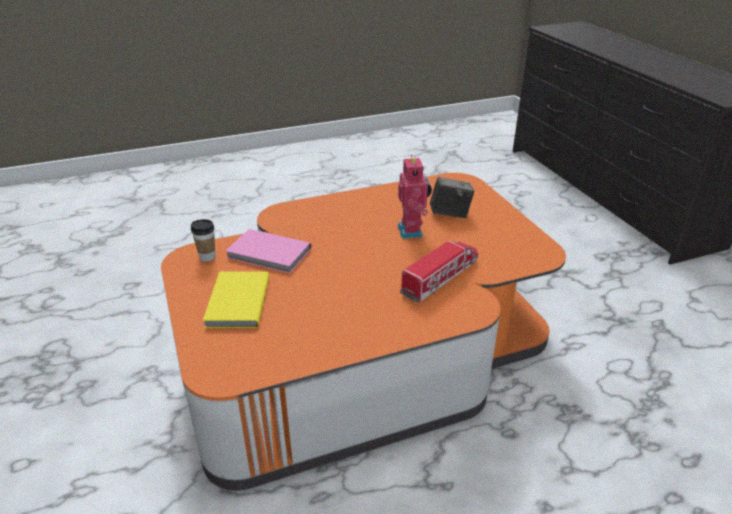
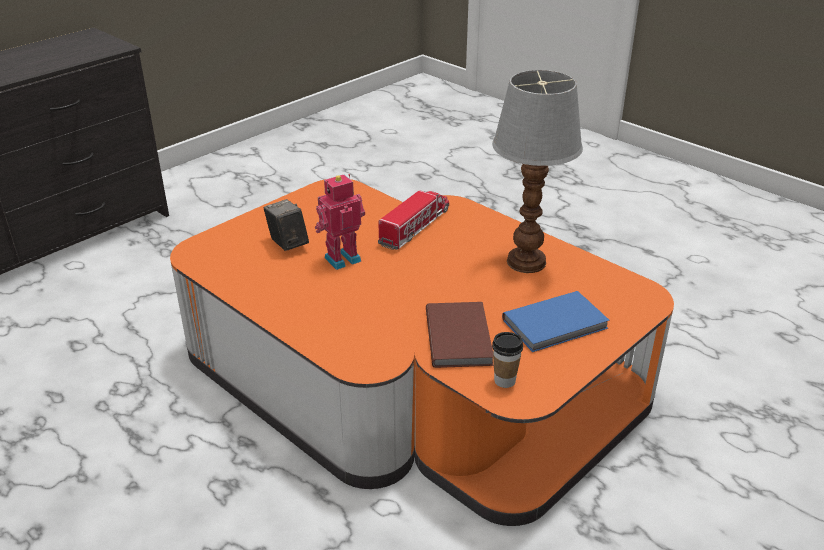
camera: 115 degrees left, 0 degrees up
yellow book [203,271,269,328] -> blue book [502,291,610,352]
pink book [226,229,311,273] -> brown book [426,302,494,368]
toy truck [400,241,478,302] -> toy truck turned 105 degrees clockwise [378,190,449,250]
none -> table lamp [492,70,583,273]

